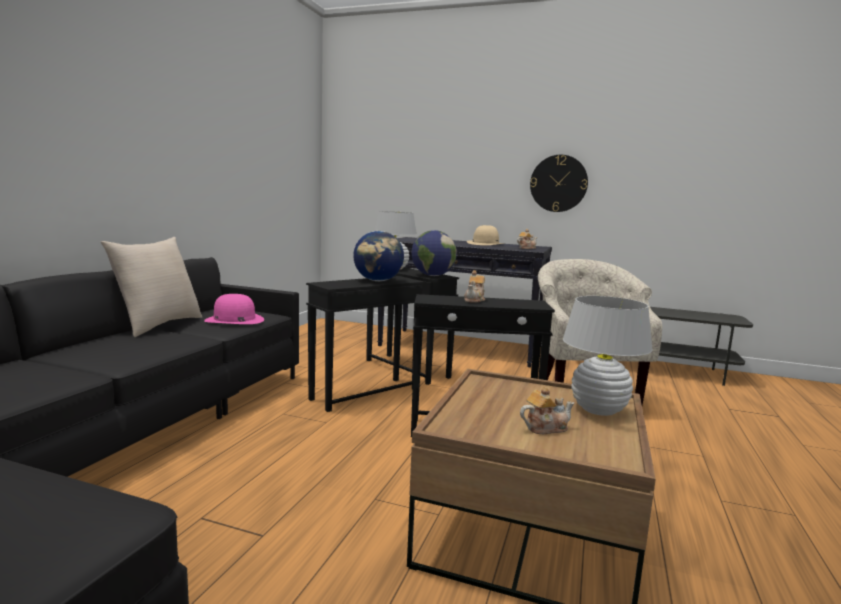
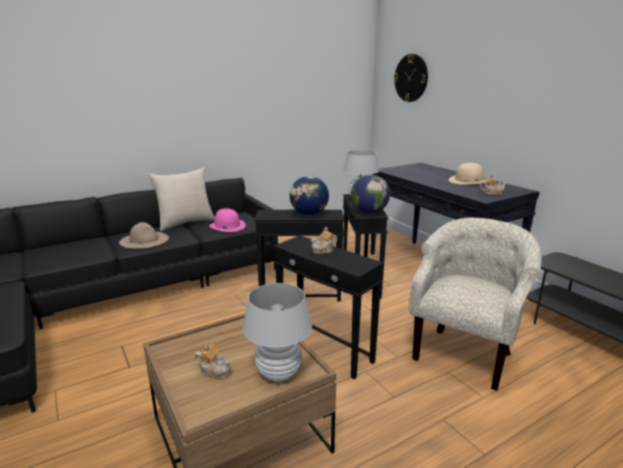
camera: 40 degrees right, 10 degrees up
wall clock [530,155,588,212] -> wall clock moved to [394,54,428,102]
none -> beige hat [119,222,169,249]

